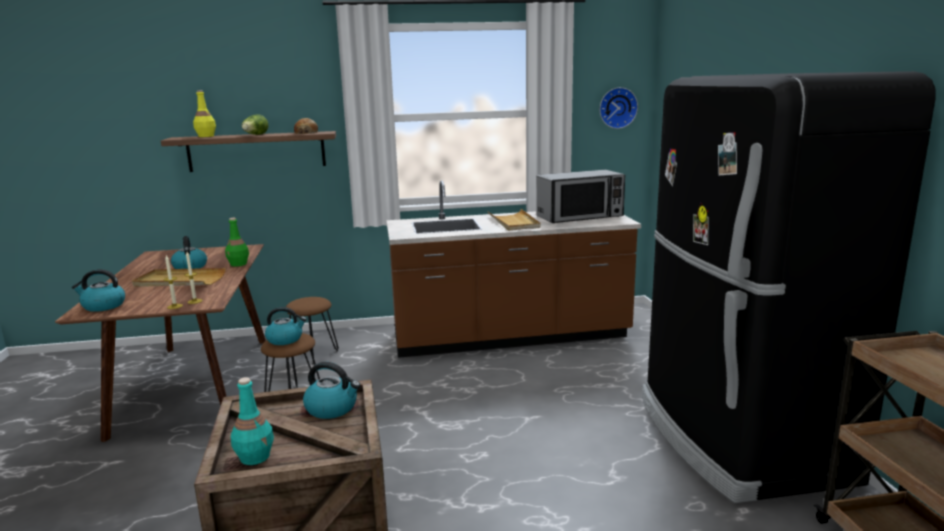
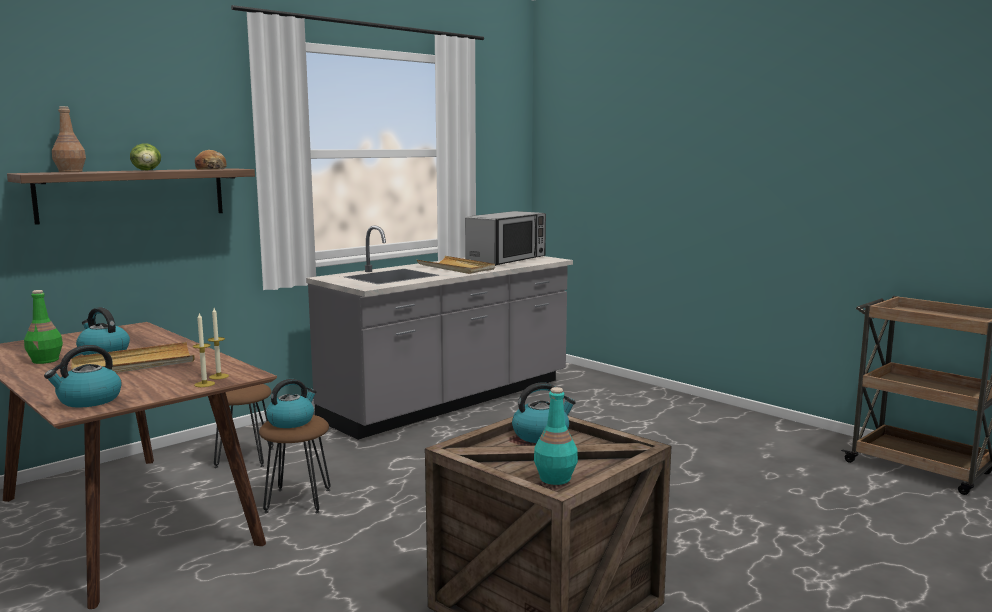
camera: 35 degrees left, 5 degrees down
yellow bottle [193,90,216,137] -> brown bottle [52,106,86,172]
green bottle [225,218,249,267] -> green bottle moved to [24,290,63,364]
brown counter [387,181,641,358] -> grey counter [306,225,573,440]
wall clock [600,87,638,129] -> none
black fridge [642,71,936,503] -> none

